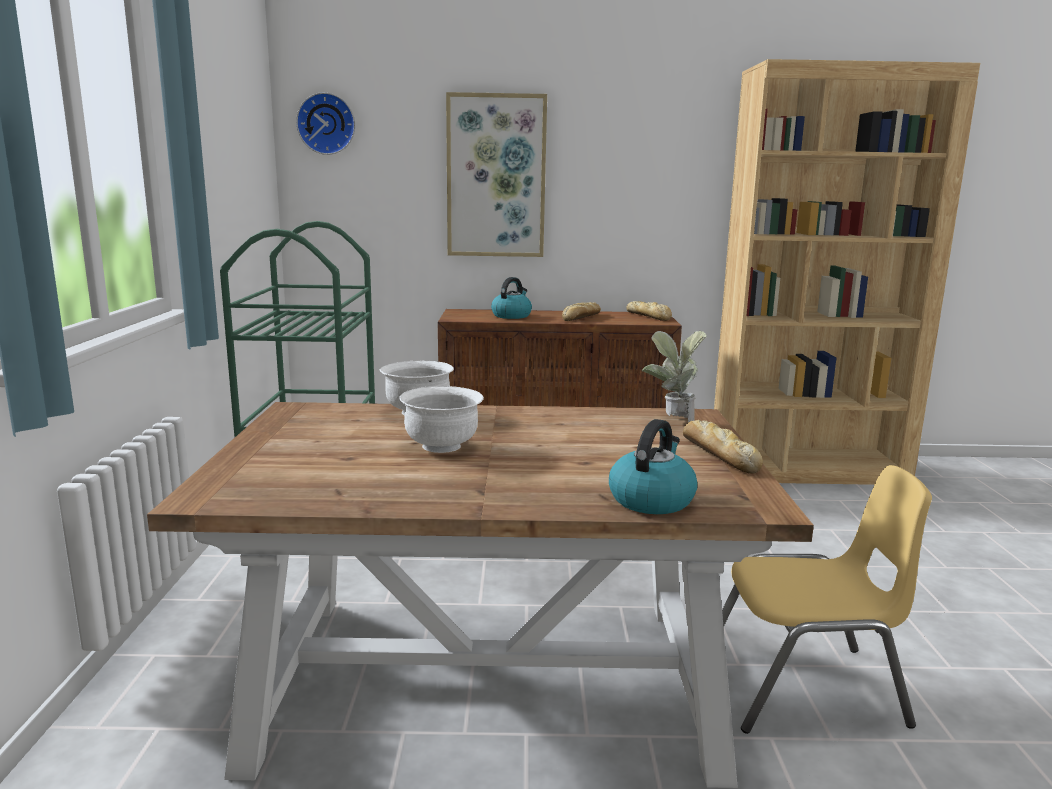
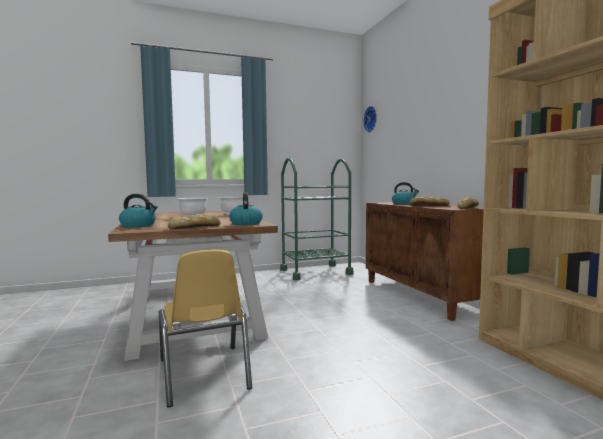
camera: 70 degrees right, 10 degrees down
picture [446,92,547,257] -> none
potted plant [642,331,707,423] -> kettle [229,192,263,225]

